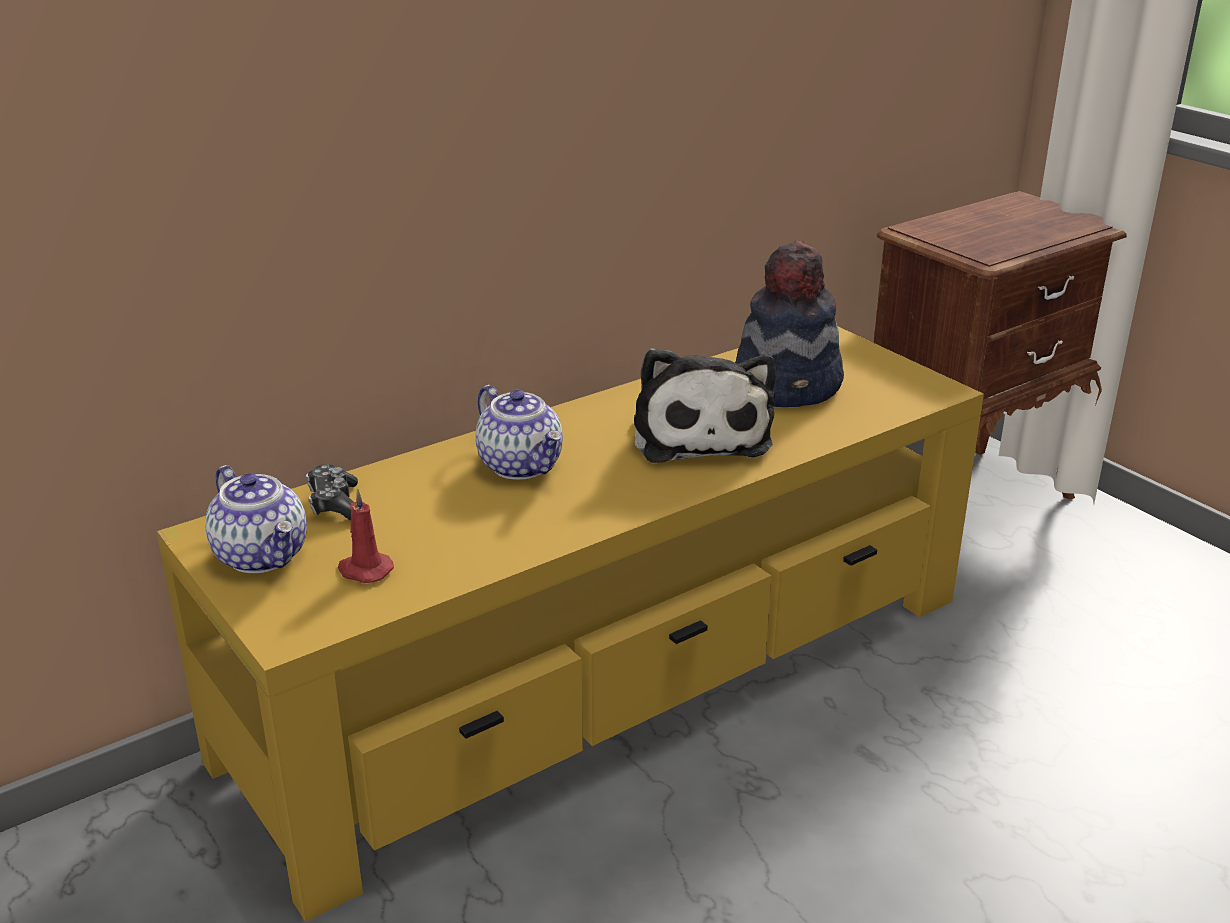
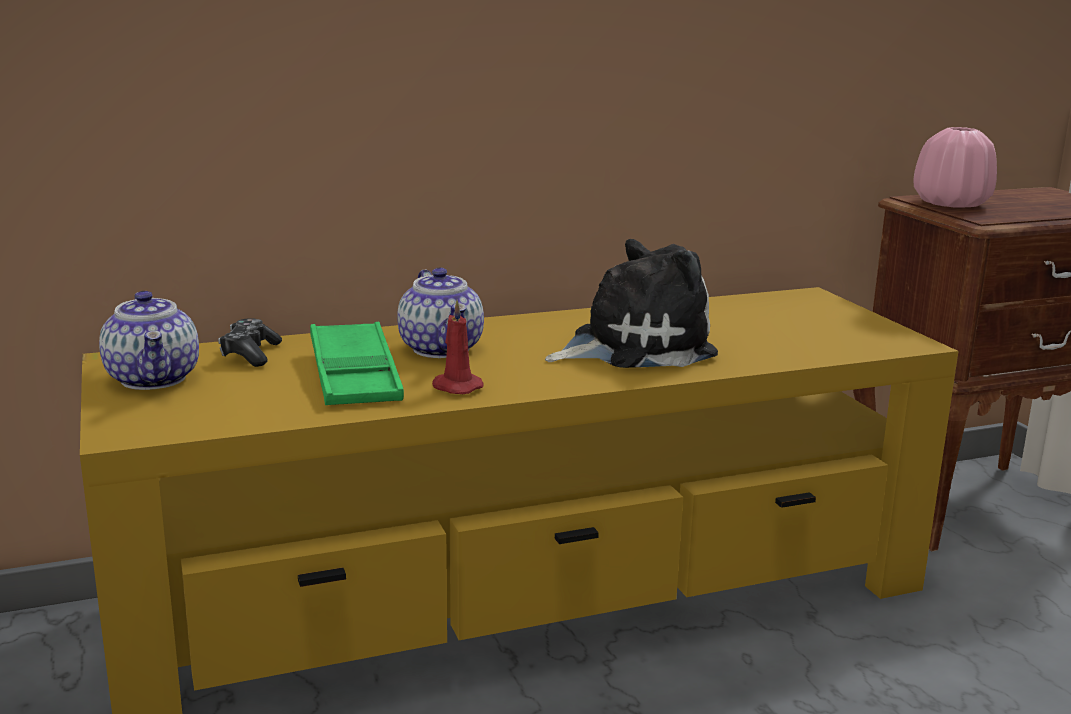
camera: 15 degrees right, 10 degrees down
red candle [338,488,394,583] -> red candle moved to [432,300,483,394]
plush toy [634,348,776,463] -> plush toy turned 120 degrees counterclockwise [545,239,718,368]
hat [735,241,844,407] -> none
none -> green tray [310,322,404,405]
none -> pink vase [913,127,997,208]

